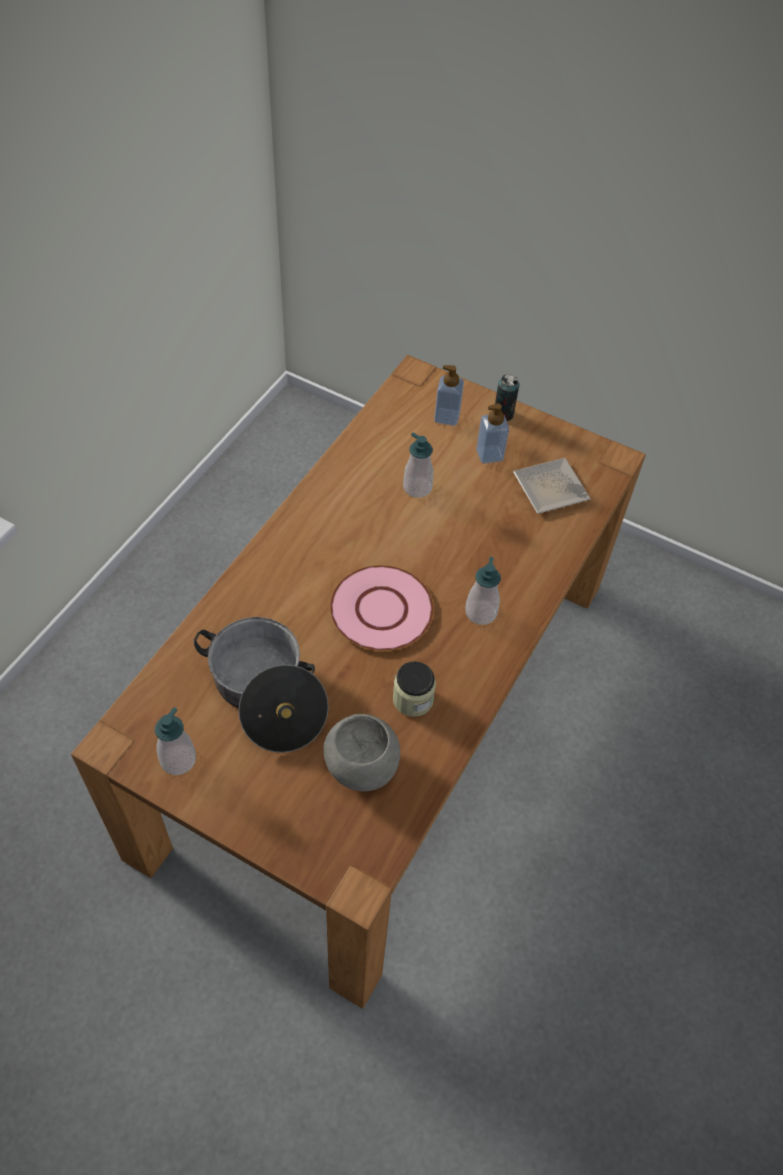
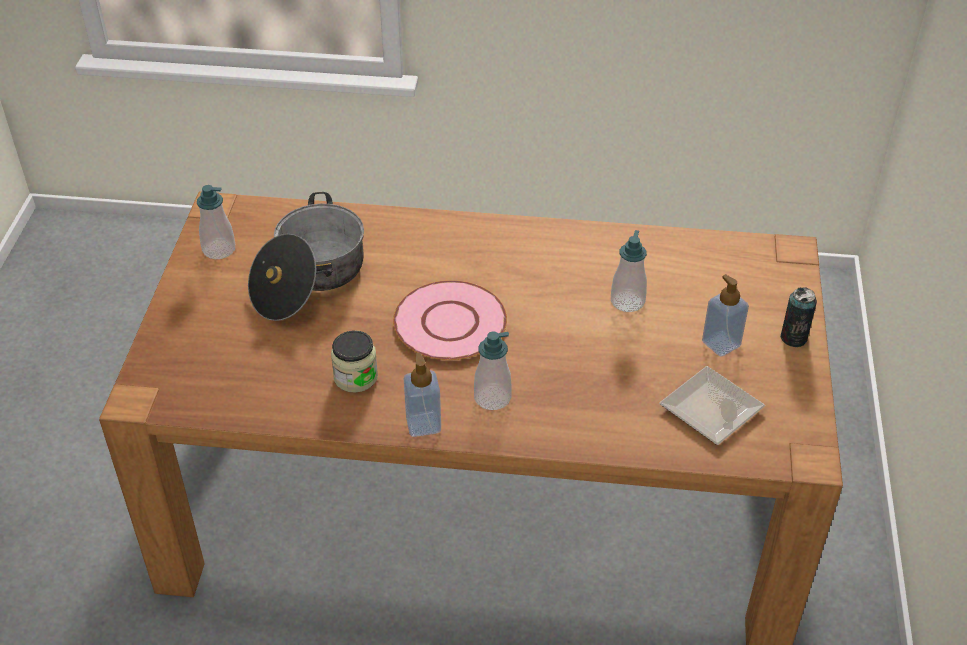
camera: 70 degrees right, 10 degrees down
grey bowl [323,714,400,791] -> none
soap dispenser [434,365,464,426] -> soap dispenser moved to [404,353,441,437]

